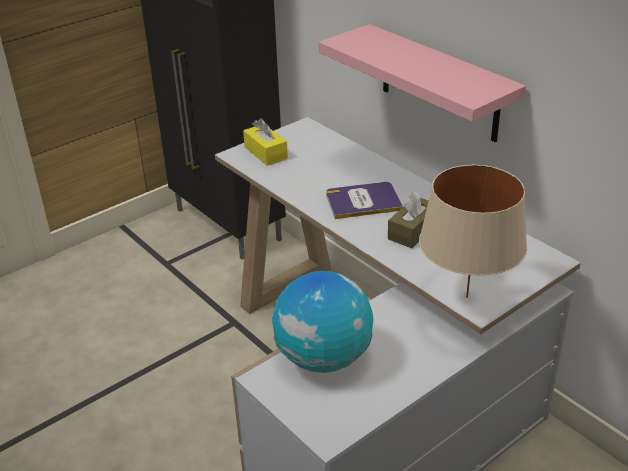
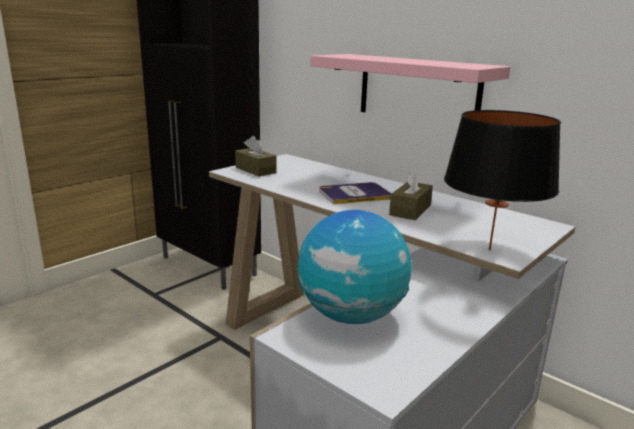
camera: 10 degrees left, 15 degrees down
yellow tissue box [243,118,288,166] -> brown tissue box [235,136,277,176]
beige table lamp [419,165,527,298] -> black table lamp [444,110,561,250]

